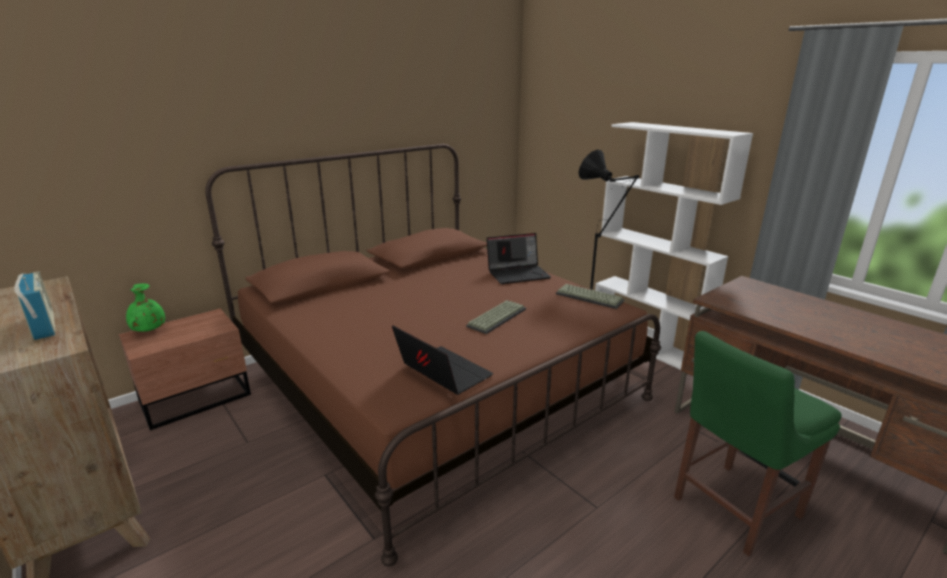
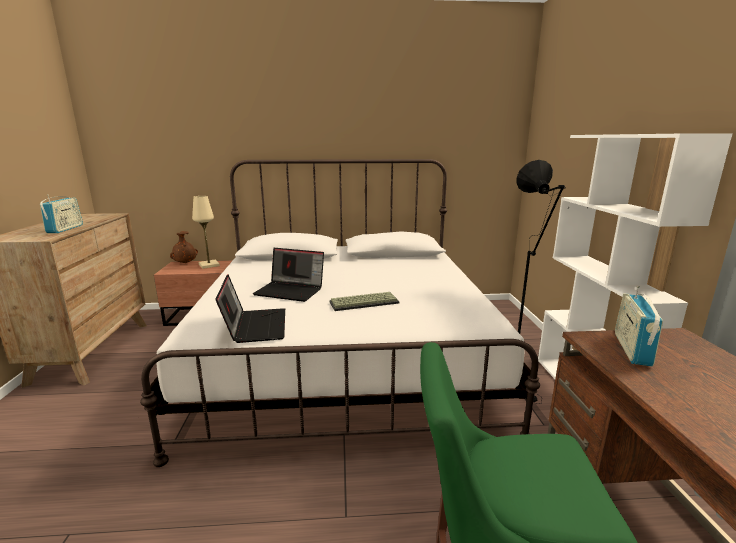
camera: 35 degrees right, 5 degrees down
green vase [126,284,165,332] -> brown vase [170,231,198,263]
brown bed [205,144,661,566] -> white bed [140,159,540,467]
laptop [486,233,551,284] -> laptop moved to [253,248,324,302]
keyboard [556,284,625,309] -> none
none -> beige table lamp [192,196,220,269]
none -> radio [615,286,663,367]

